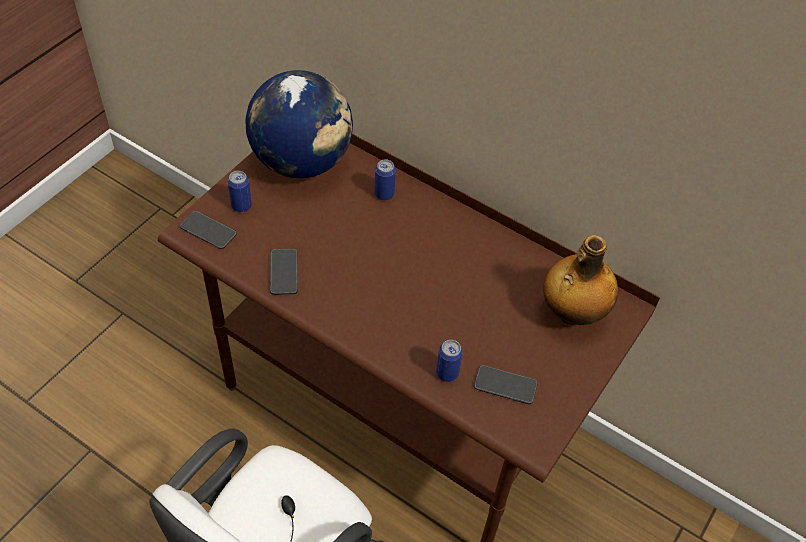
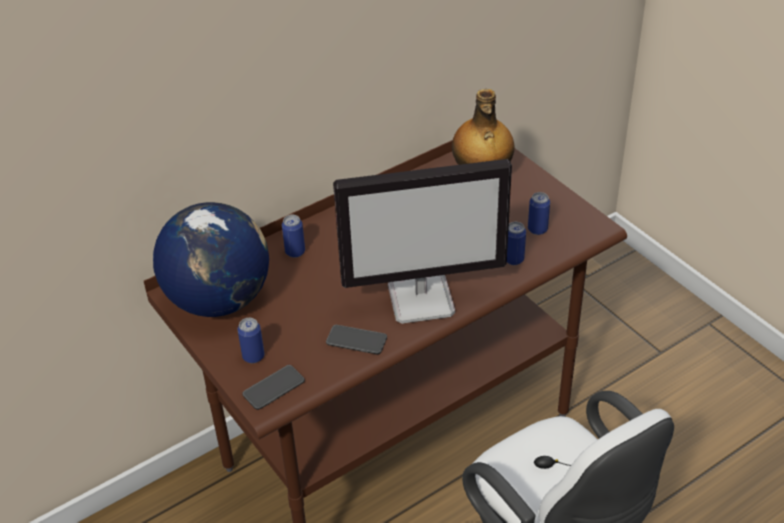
camera: 65 degrees left, 10 degrees down
phone [474,365,538,404] -> can [528,192,550,235]
none -> monitor [333,159,512,324]

